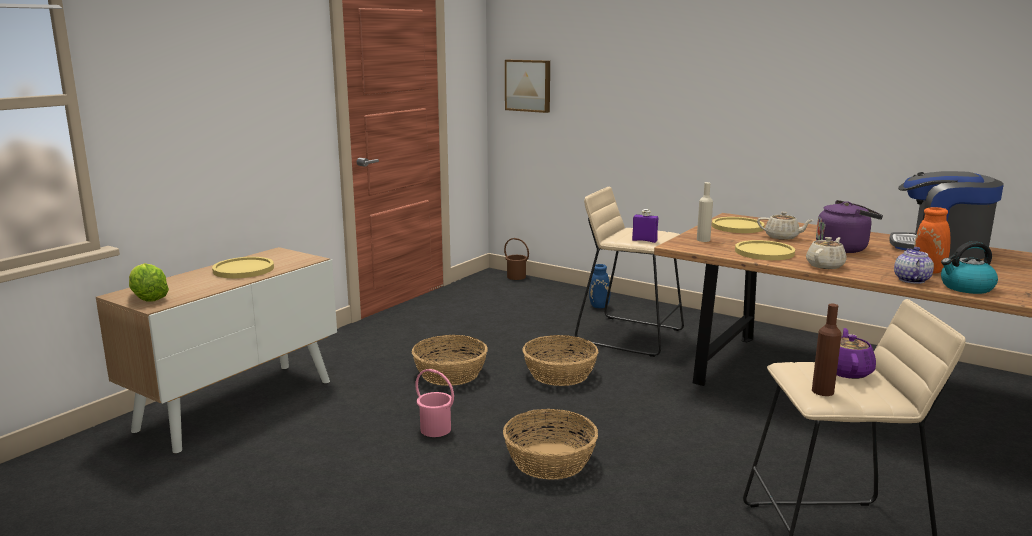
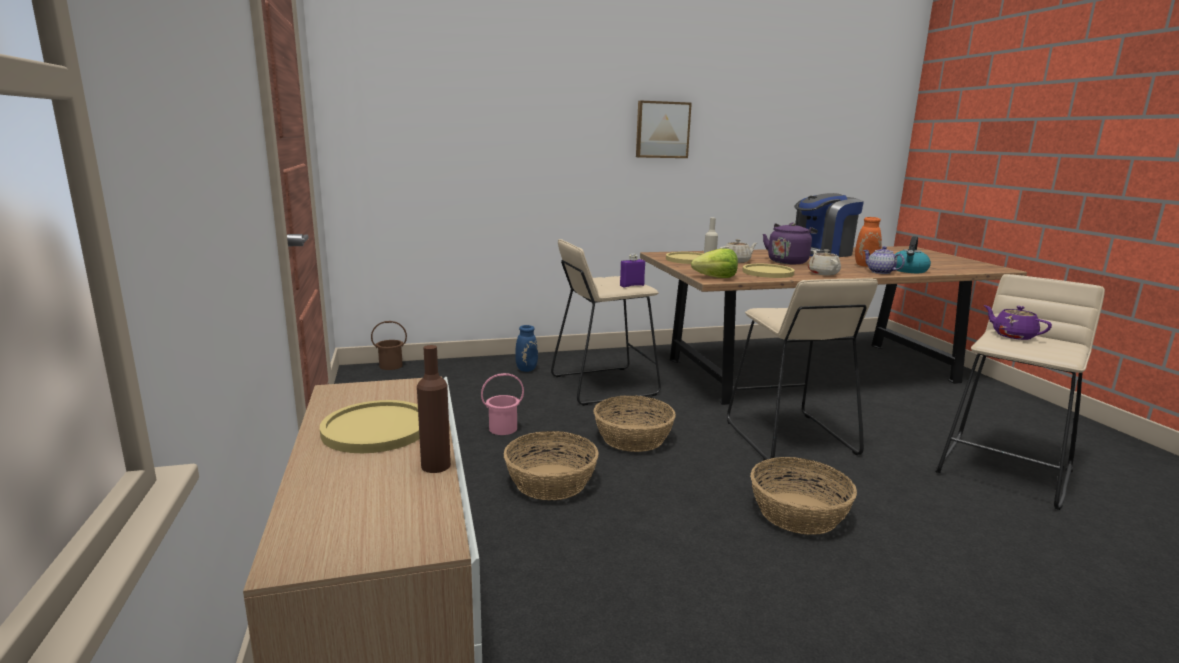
camera: 50 degrees left, 0 degrees up
lettuce [129,263,169,302] -> lettuce moved to [691,248,738,278]
pink bucket [415,369,454,437] -> pink bucket moved to [481,373,524,435]
picture [505,60,550,113] -> picture moved to [636,101,692,158]
brown bottle [812,304,842,396] -> brown bottle moved to [417,345,451,473]
none -> beige stool [727,278,878,461]

